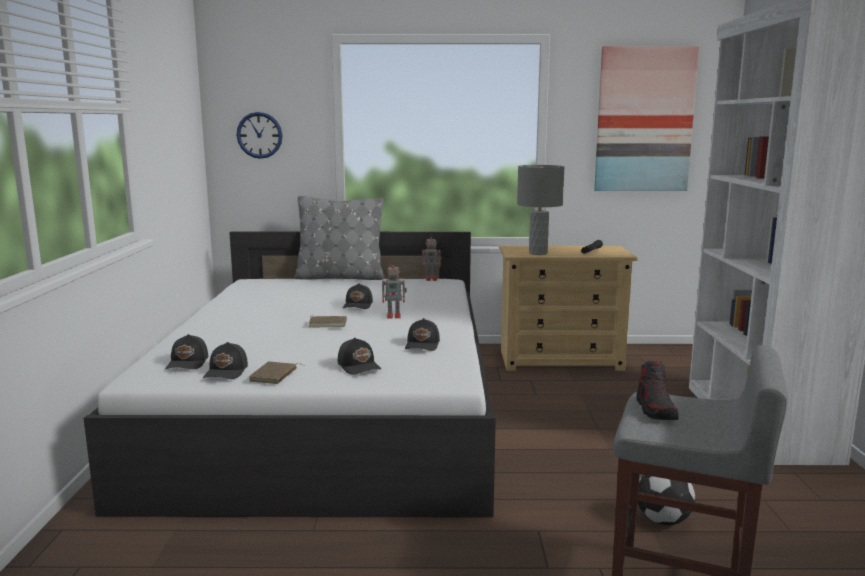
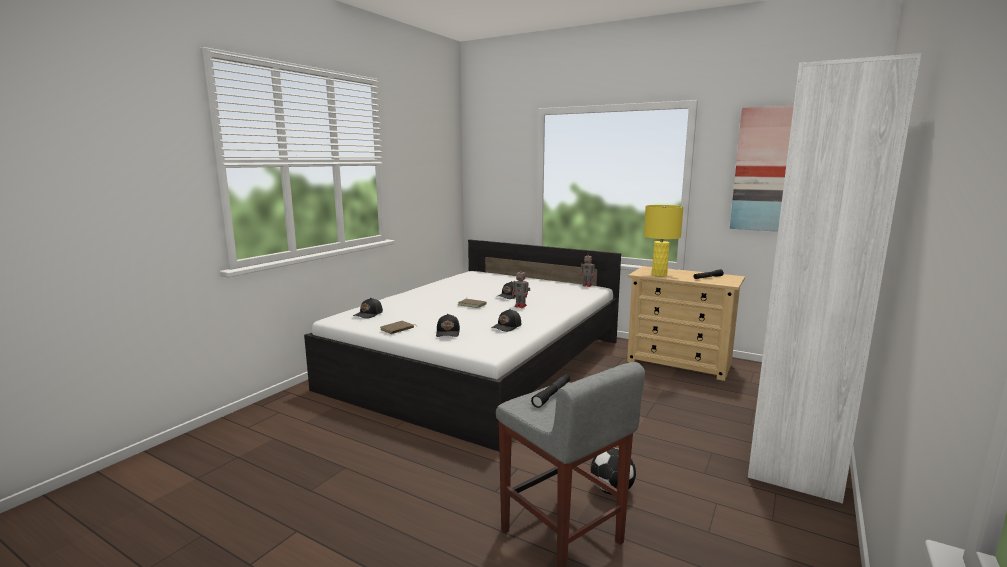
camera: 30 degrees right, 0 degrees up
black cap [203,342,248,379] -> none
wall clock [237,112,282,159] -> none
grey pillow [295,196,384,280] -> none
grey table lamp [517,165,564,255] -> yellow table lamp [644,205,683,276]
shoe [636,361,679,420] -> black flashlight [531,374,570,408]

